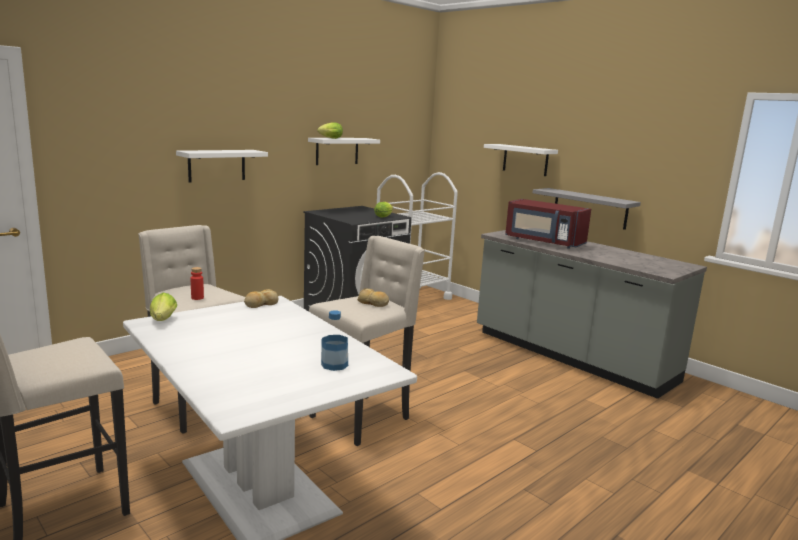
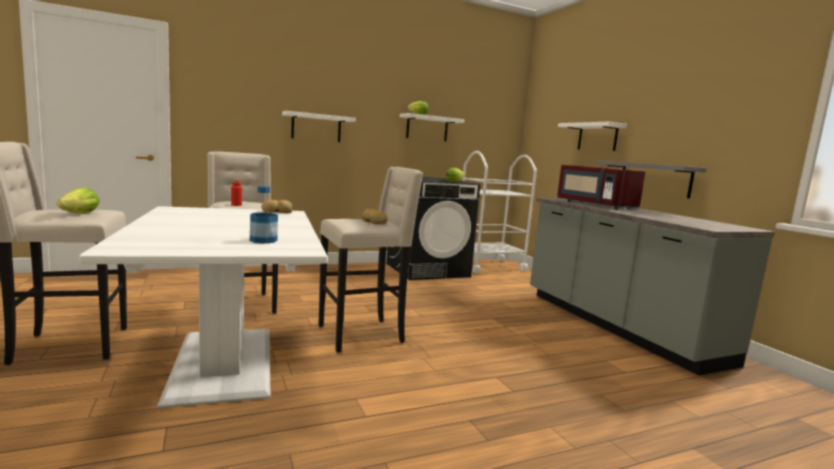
camera: 20 degrees right, 5 degrees down
lettuce [150,293,177,321] -> lettuce moved to [57,188,100,213]

